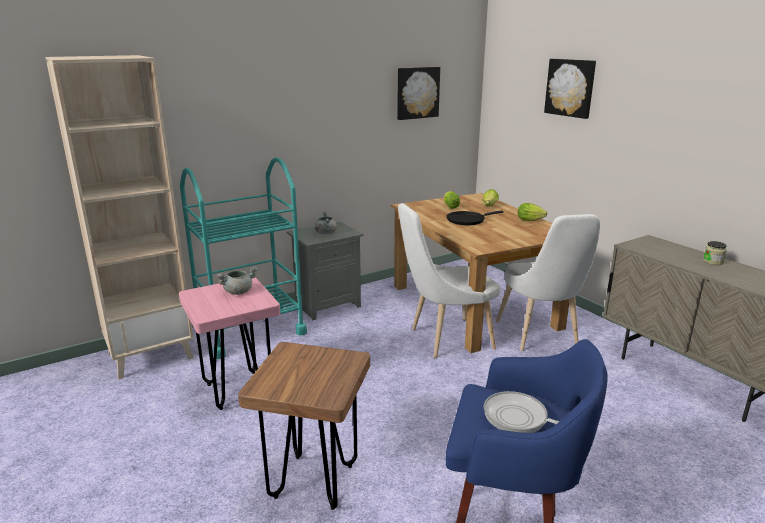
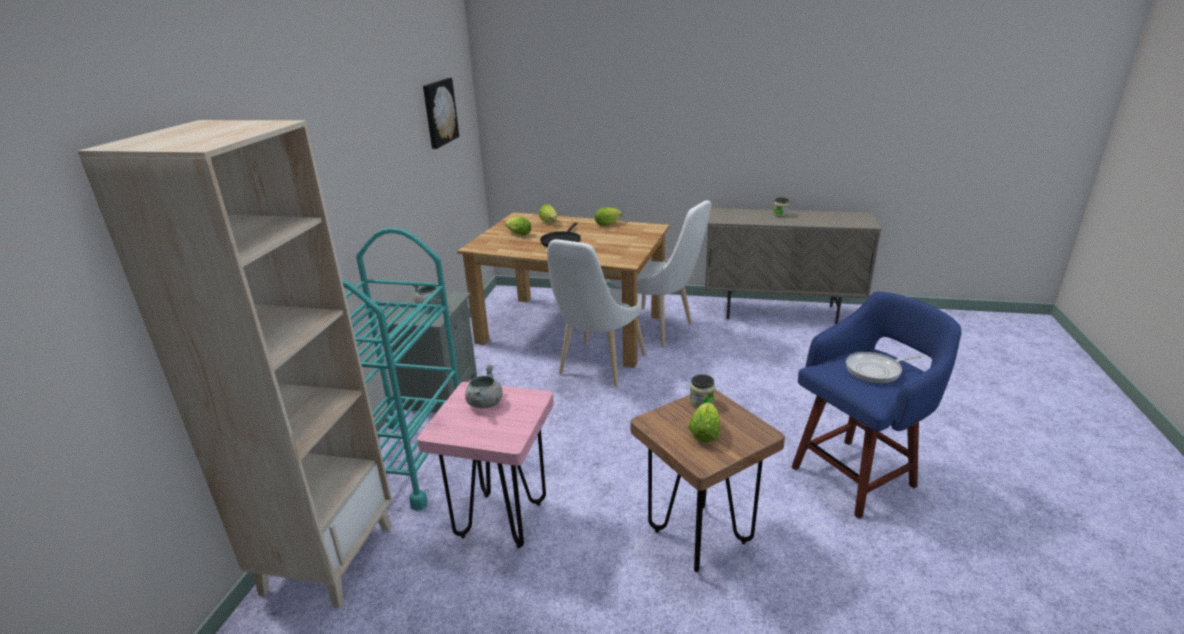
camera: 45 degrees left, 5 degrees up
picture [544,59,596,119] -> none
none -> lettuce [688,402,720,442]
none -> jar [689,374,715,408]

